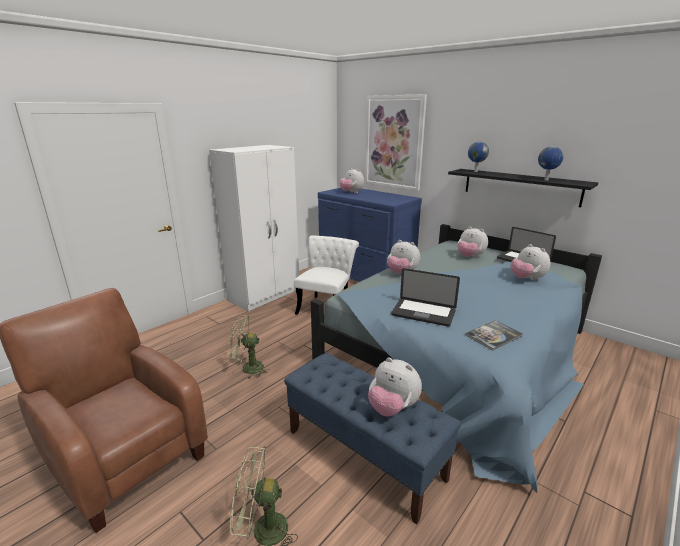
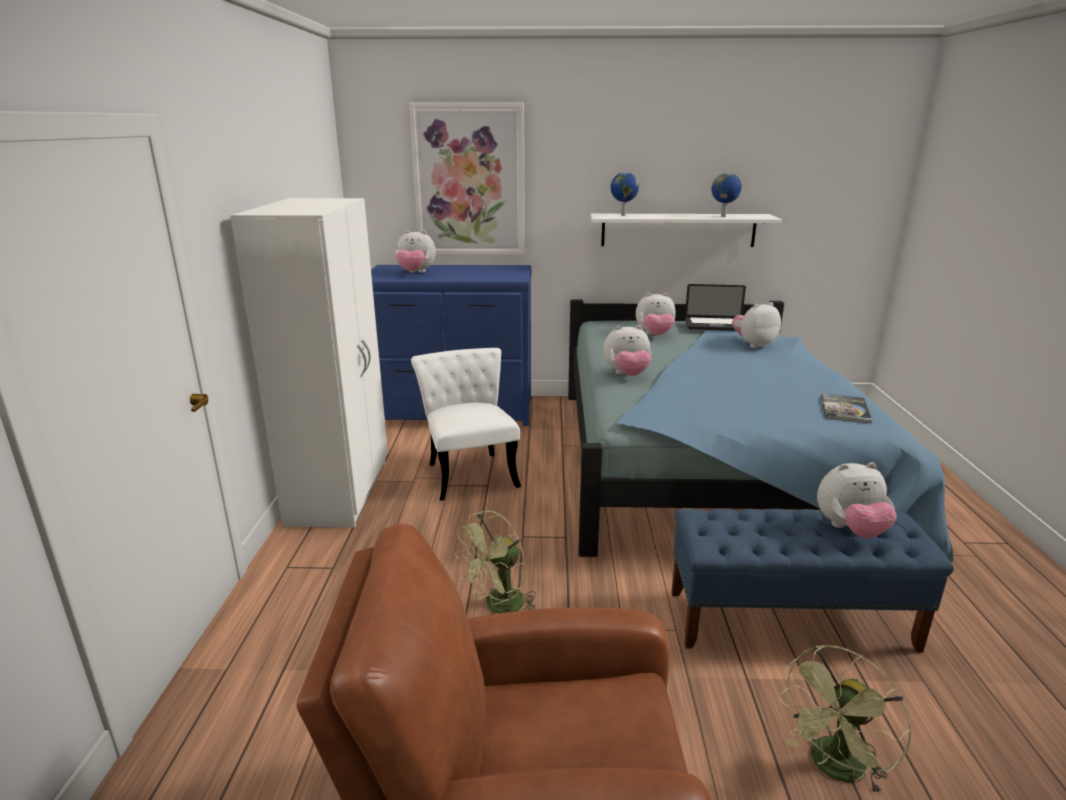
camera: 40 degrees left, 0 degrees up
laptop [391,268,460,327] -> none
black shelf [448,169,598,207] -> white shelf [590,214,782,247]
plush toy [510,244,550,281] -> plush toy turned 135 degrees clockwise [732,302,781,348]

